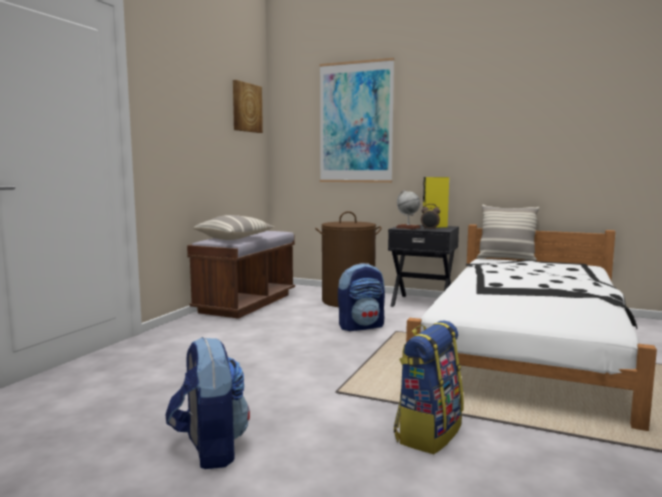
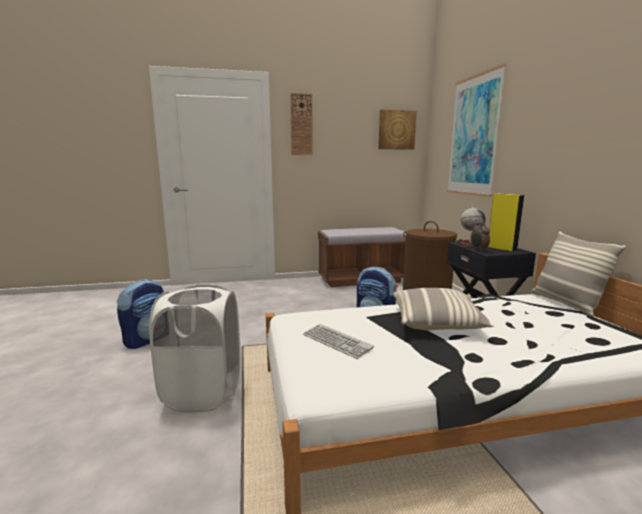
camera: 55 degrees right, 5 degrees up
pillow [193,215,274,240] -> pillow moved to [393,288,494,330]
backpack [394,320,464,454] -> white laundry basket [149,284,241,412]
none -> wall clock [290,93,313,155]
none -> keyboard [303,324,374,359]

